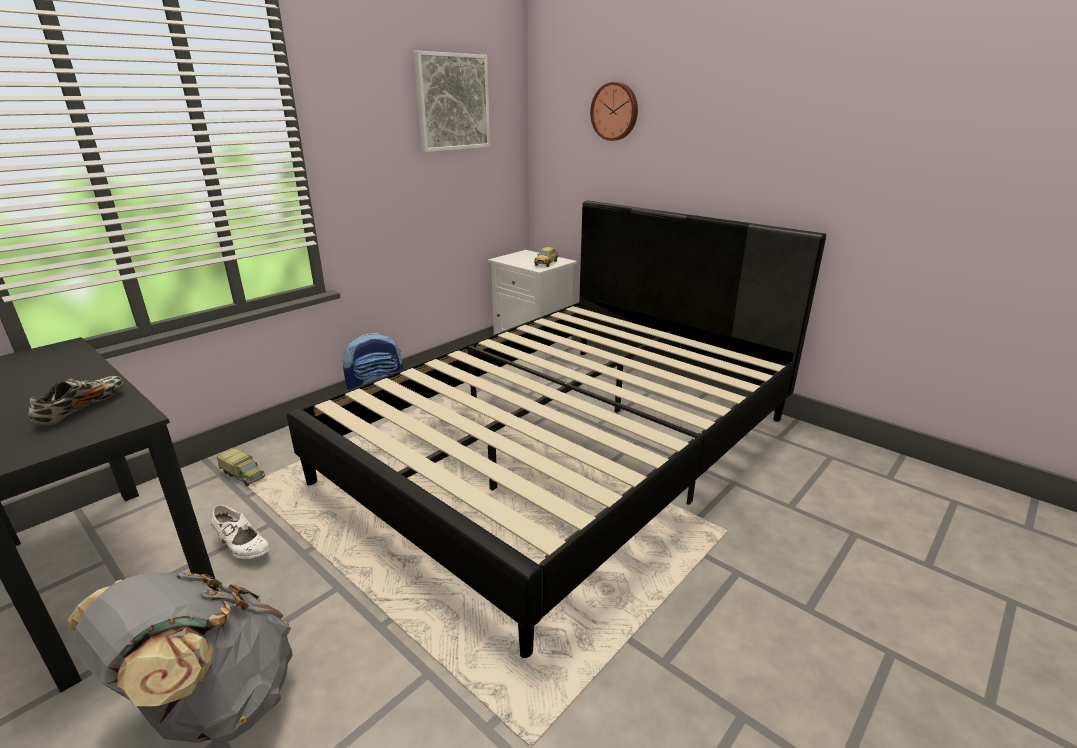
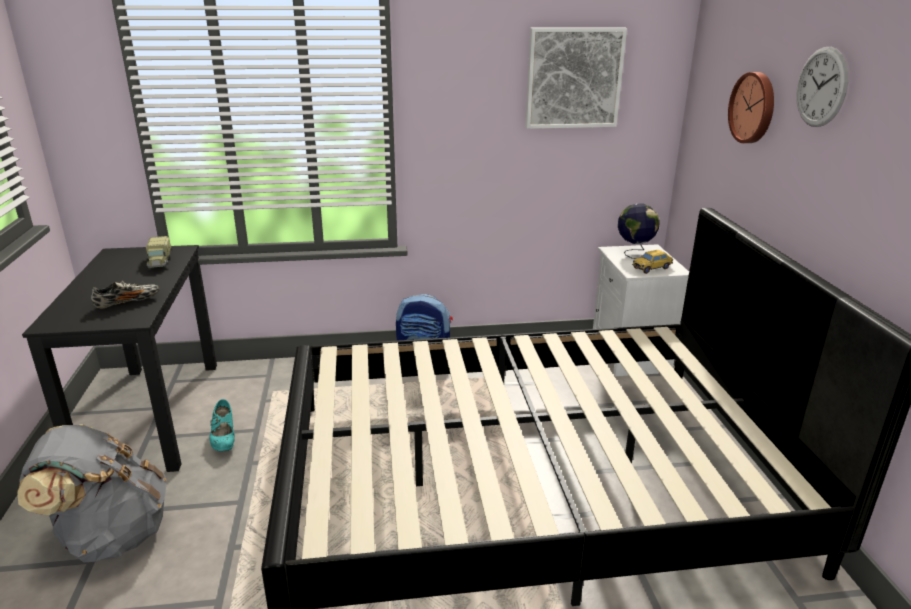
camera: 40 degrees right, 0 degrees up
white shoe [211,505,270,559] -> turquoise shoe [209,399,235,451]
toy truck [217,447,265,486] -> toy truck moved to [146,236,171,270]
none -> globe [618,203,660,259]
none -> wall clock [796,47,848,127]

